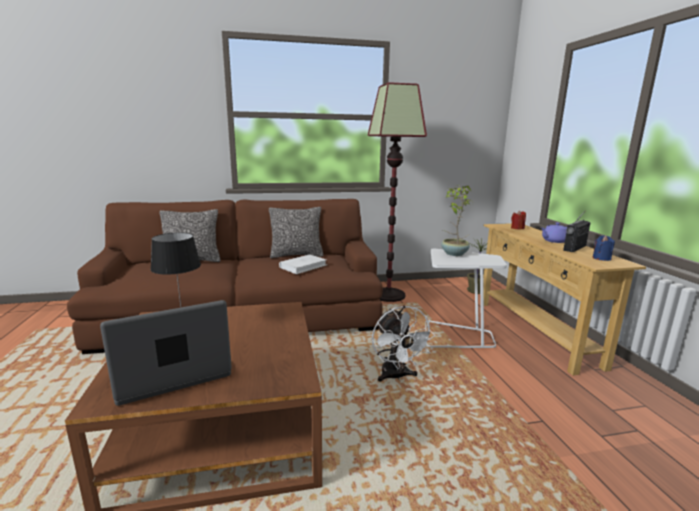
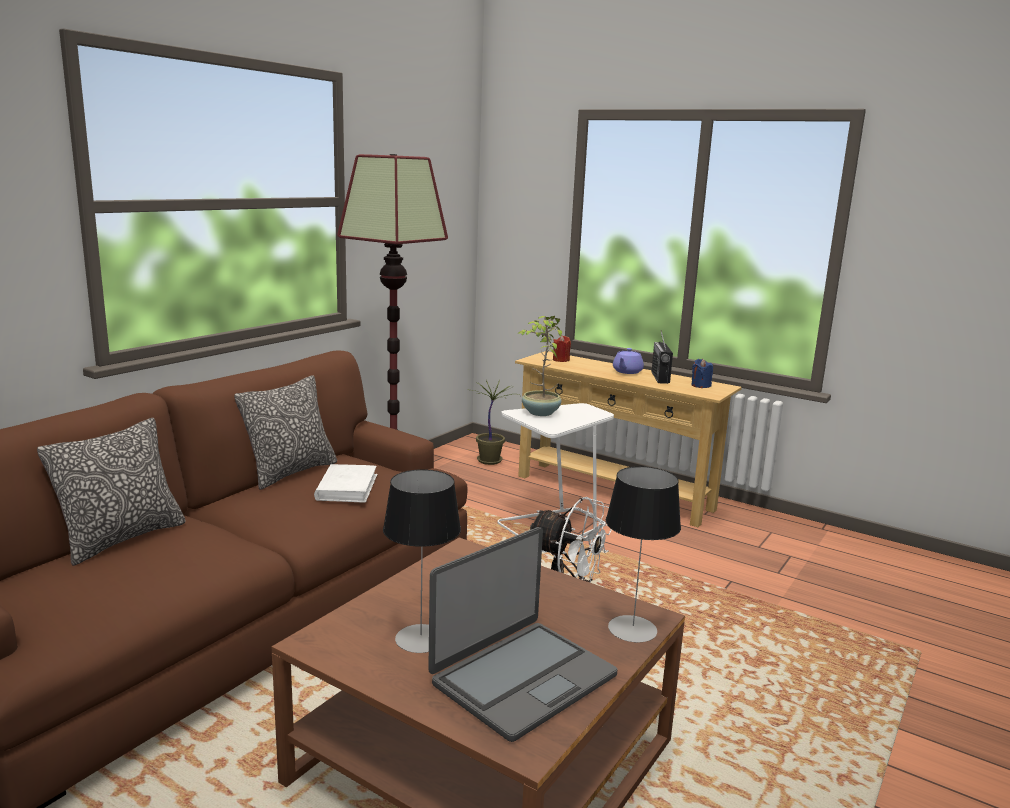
camera: 45 degrees left, 0 degrees up
laptop [100,300,232,406] -> laptop turned 150 degrees counterclockwise [428,527,617,742]
none -> table lamp [606,466,681,643]

